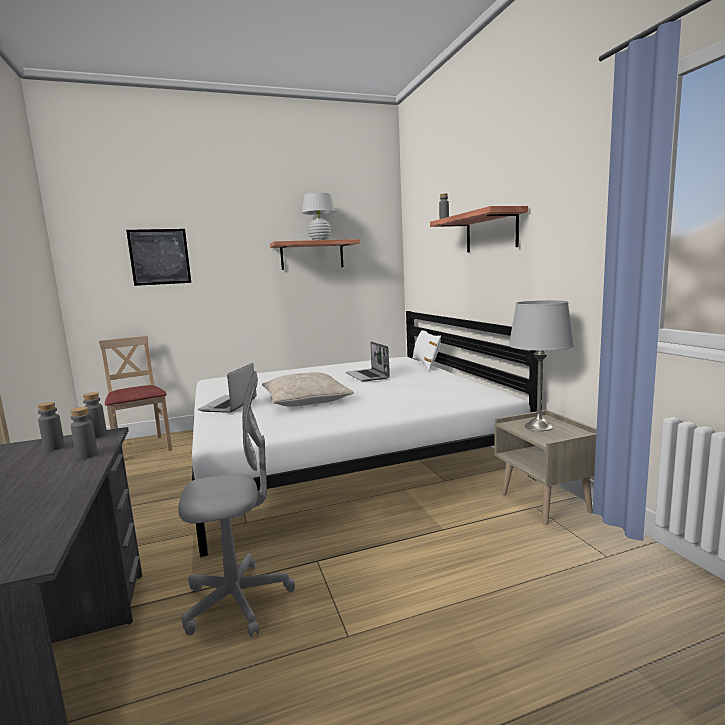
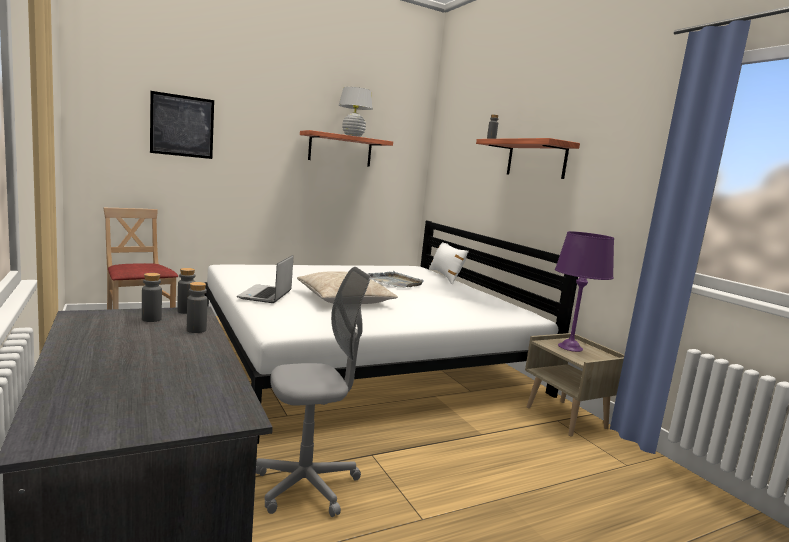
camera: 10 degrees left, 0 degrees up
laptop [345,342,390,382] -> grey tray [368,271,423,288]
grey table lamp [509,300,574,431] -> purple table lamp [555,231,614,352]

